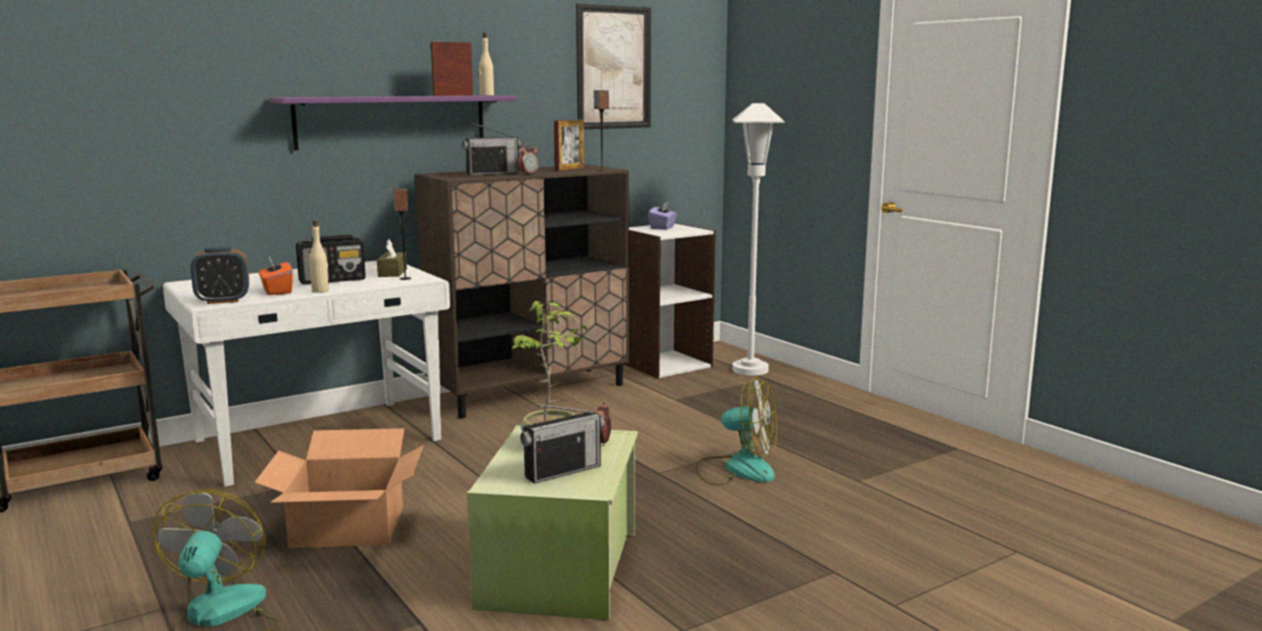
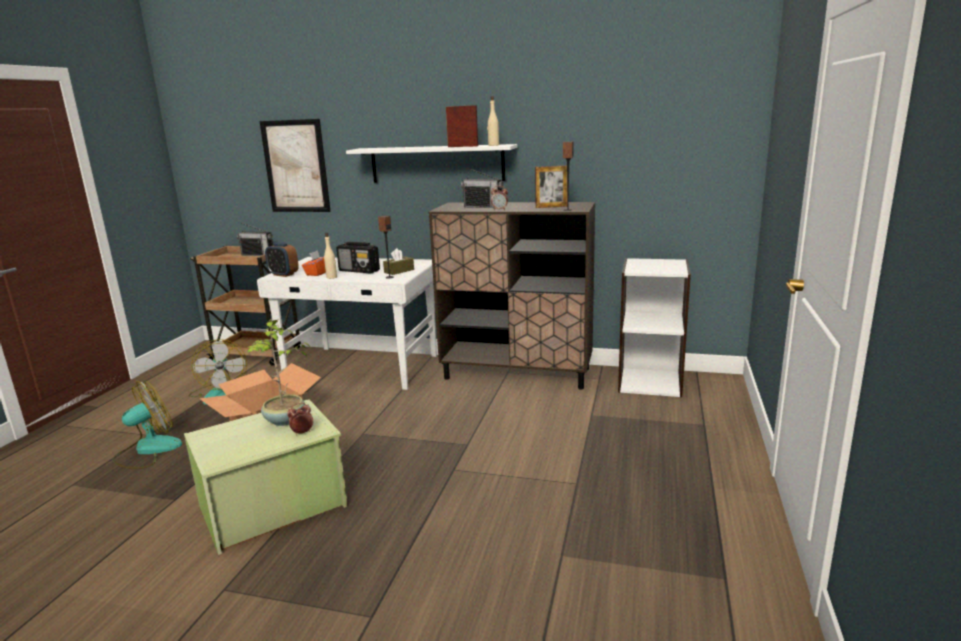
camera: 50 degrees right, 5 degrees up
purple shelf [269,95,517,150] -> white shelf [346,144,517,183]
radio [520,404,605,483] -> radio moved to [237,223,273,256]
picture [576,4,651,129] -> picture moved to [259,119,331,212]
purple tissue box [648,201,677,230] -> none
fan [696,377,777,485] -> fan moved to [189,339,247,405]
white floor lamp [732,103,785,376] -> none

